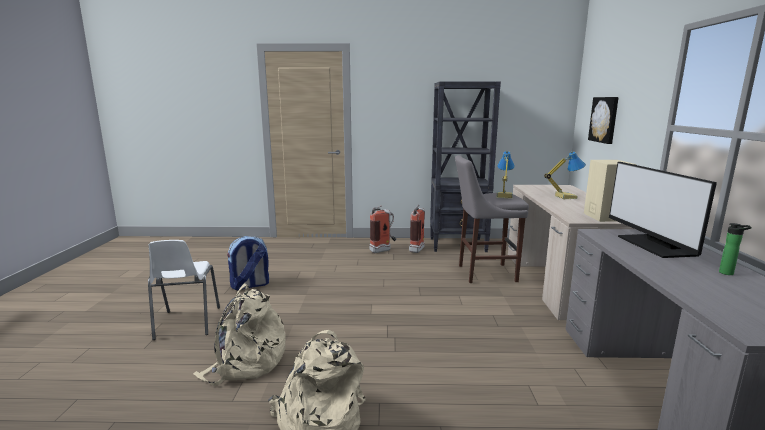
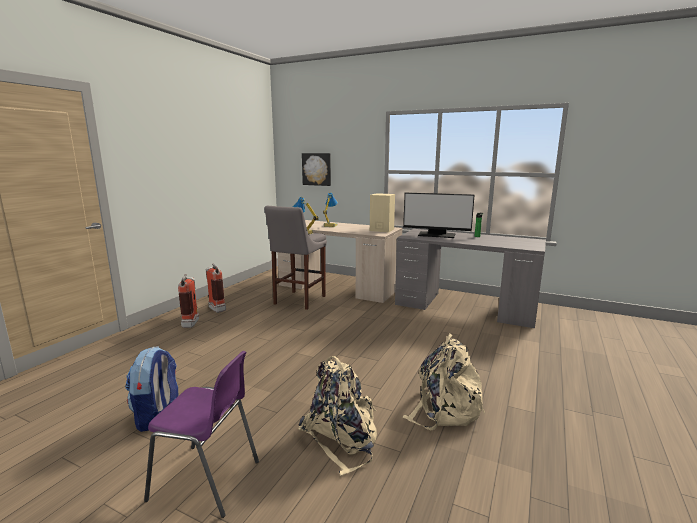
camera: 65 degrees left, 0 degrees up
white chair [148,240,220,340] -> purple chair [144,351,259,518]
black bookcase [430,82,501,252] -> none

